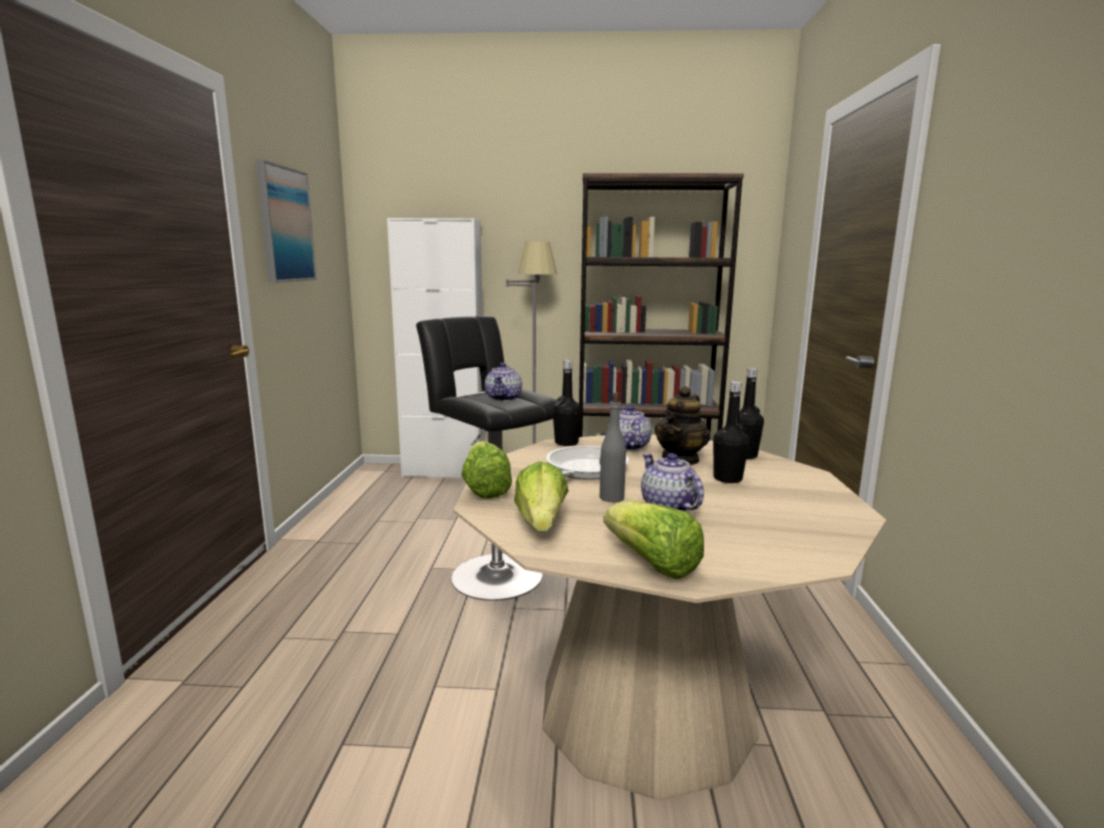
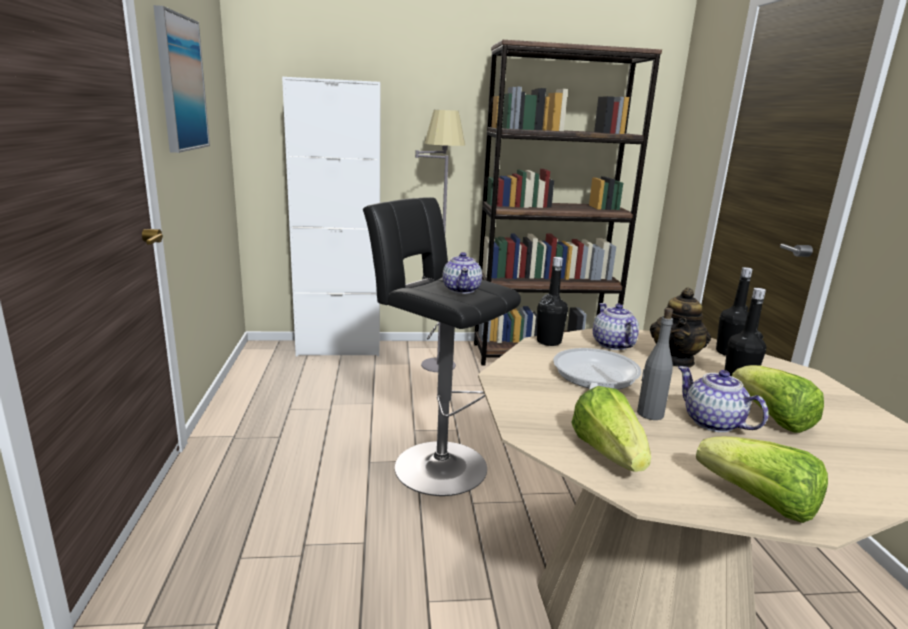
camera: 10 degrees left, 5 degrees up
lettuce [461,441,512,499] -> lettuce moved to [732,365,824,433]

